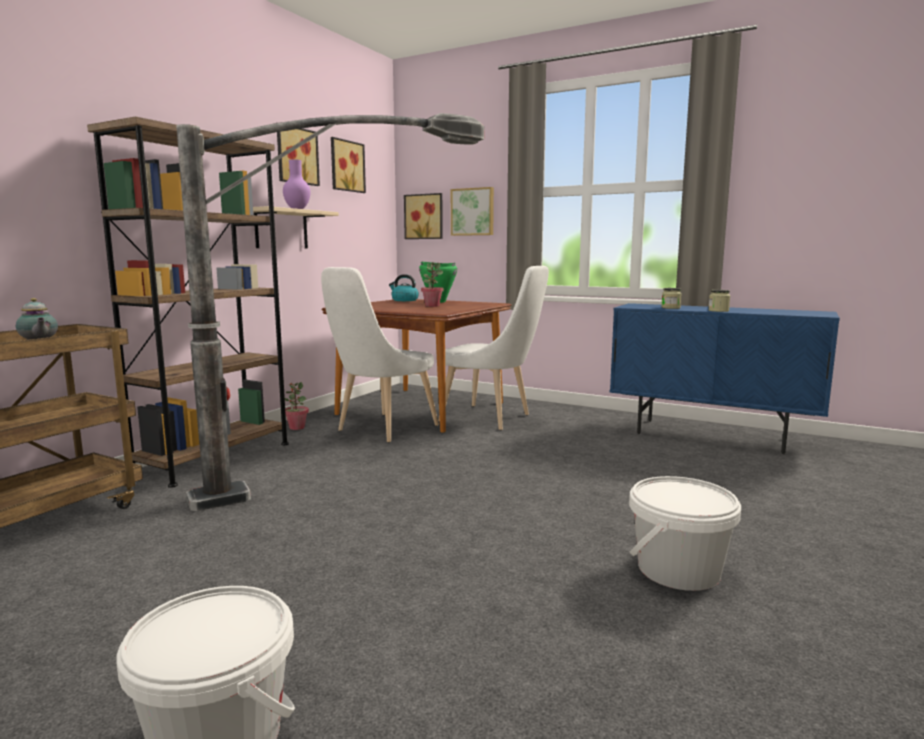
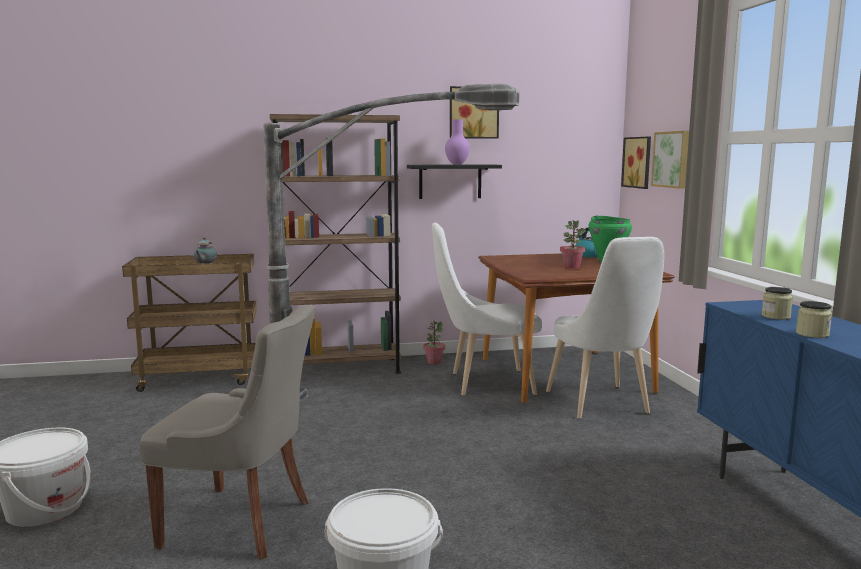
camera: 50 degrees right, 0 degrees up
beige shelf [253,206,339,249] -> black shelf [407,164,502,199]
picture [331,137,366,193] -> none
none -> grey chair [140,305,315,560]

